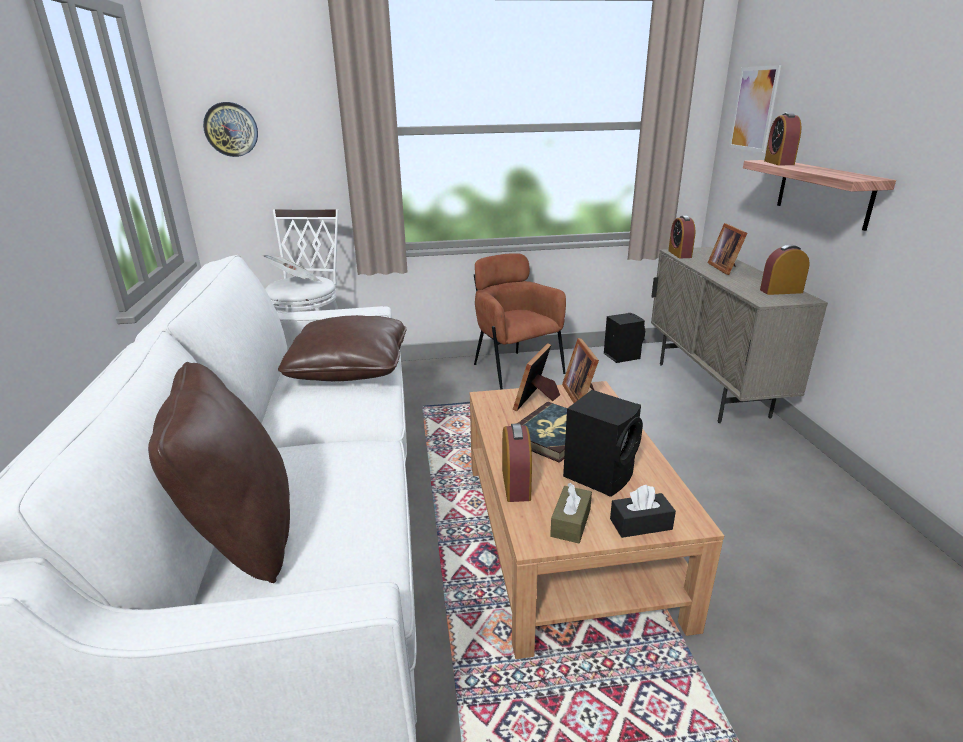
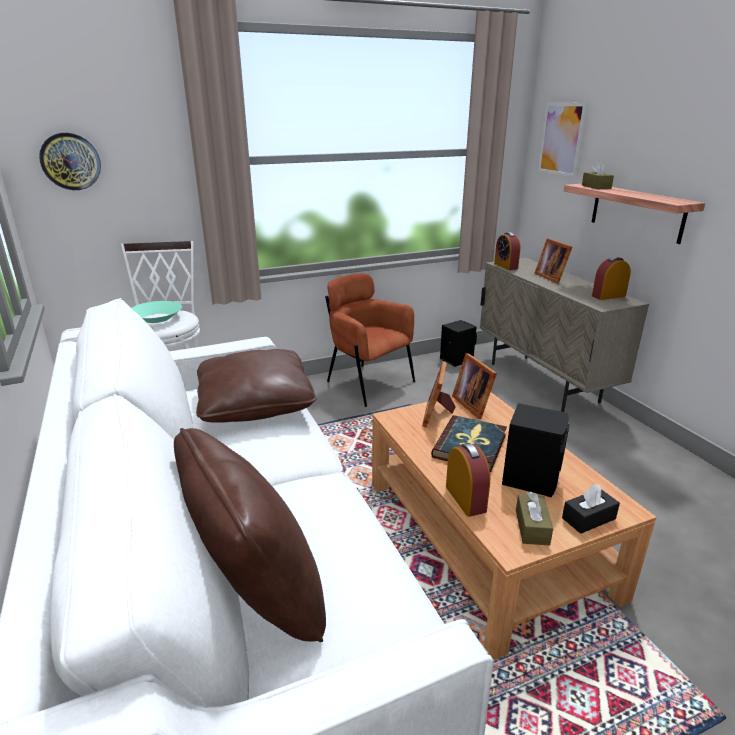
camera: 15 degrees left, 0 degrees up
newspaper [262,255,321,281] -> turquoise bowl [131,301,182,323]
alarm clock [764,112,801,165] -> brown tissue box [582,161,614,189]

